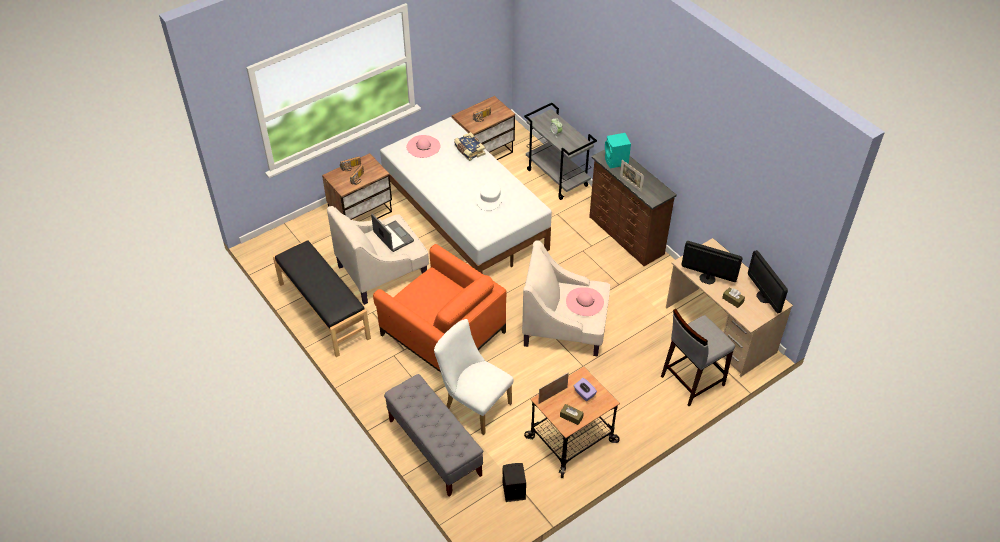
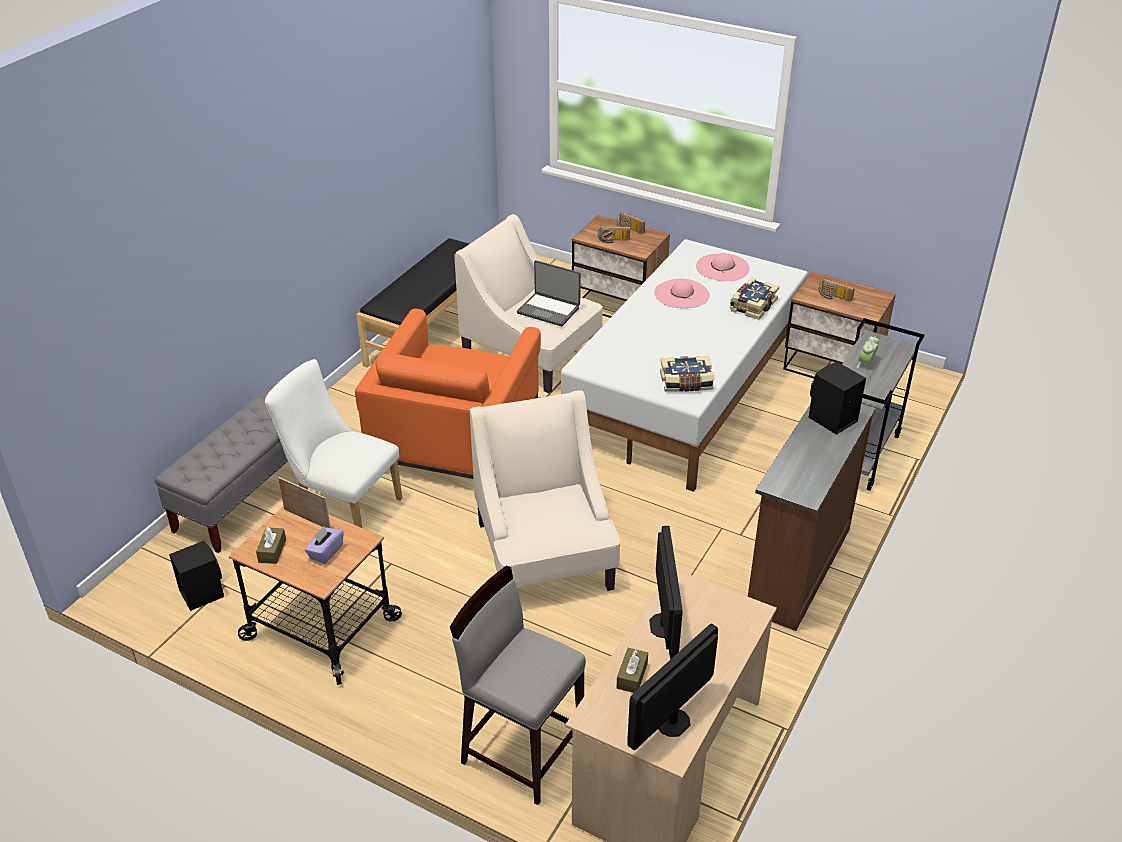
camera: 65 degrees right, 10 degrees down
laptop [371,214,414,252] -> laptop turned 90 degrees clockwise [517,260,581,326]
white chair [434,319,514,435] -> white chair turned 75 degrees counterclockwise [265,359,402,528]
white hat [476,182,505,211] -> none
pink hat [566,287,604,316] -> pink hat moved to [655,278,710,308]
turquoise speaker [605,133,631,168] -> black speaker [808,362,866,435]
picture frame [620,160,644,192] -> none
none -> book [660,356,714,392]

